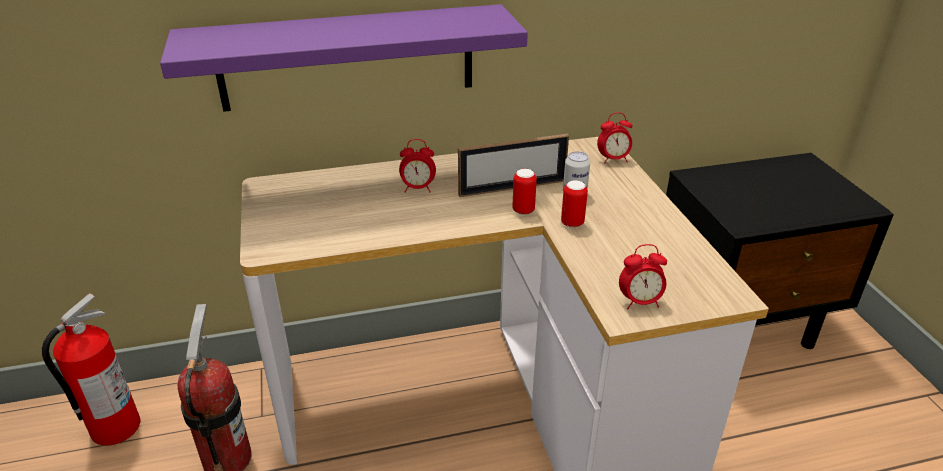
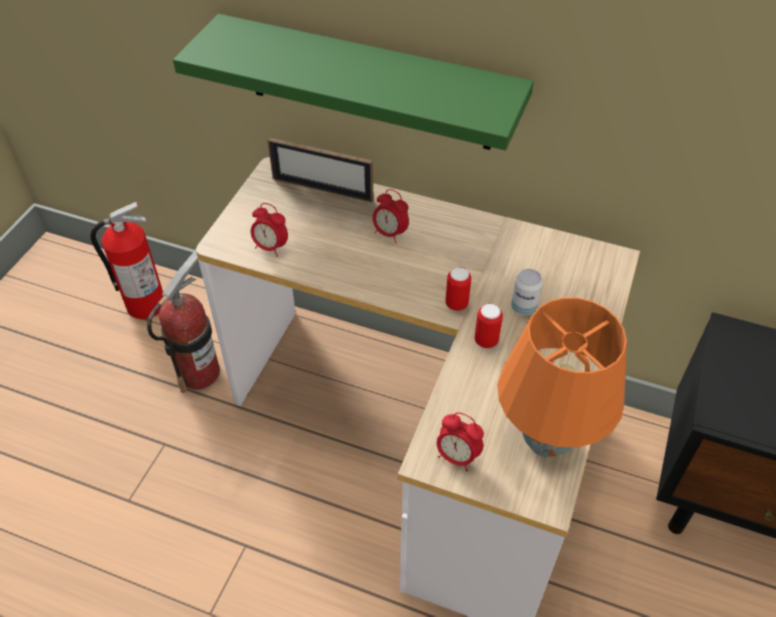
camera: 35 degrees right, 15 degrees up
purple shelf [160,4,528,112] -> green shelf [173,14,534,150]
picture frame [458,134,569,197] -> picture frame moved to [267,138,373,203]
alarm clock [597,112,632,164] -> alarm clock moved to [251,203,288,257]
none -> orange table lamp [497,297,627,458]

